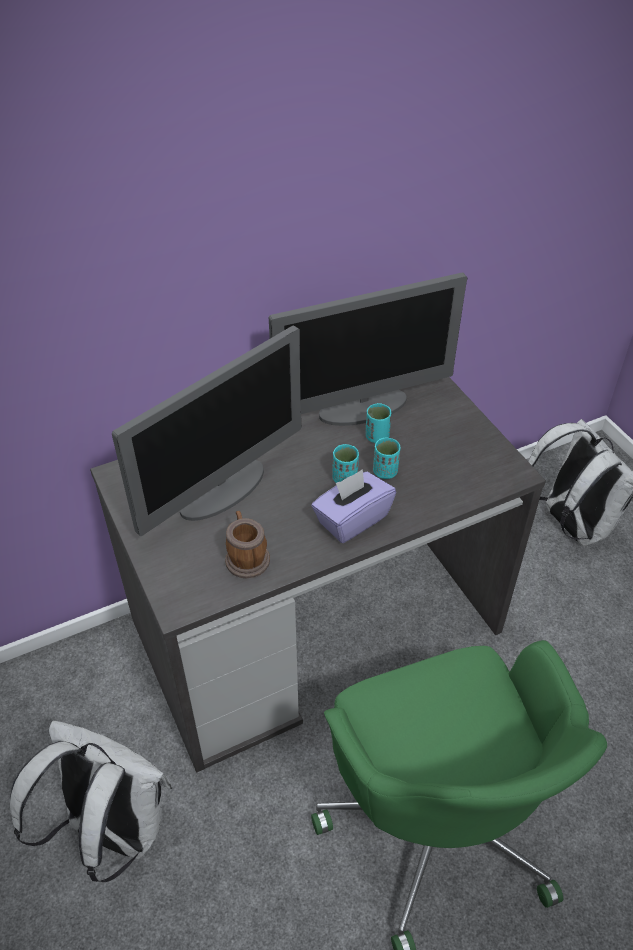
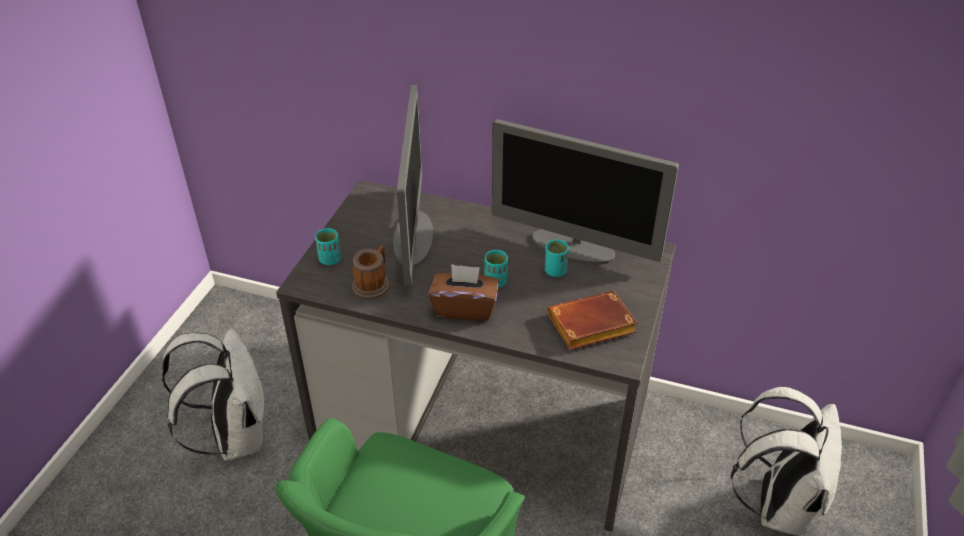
camera: 45 degrees right, 5 degrees down
monitor [112,325,302,536] -> monitor turned 90 degrees counterclockwise [393,85,433,286]
purple tissue box [311,469,396,543] -> brown tissue box [428,264,499,321]
turquoise cup [373,438,400,479] -> turquoise cup moved to [315,228,341,265]
none -> brown book [548,291,638,350]

